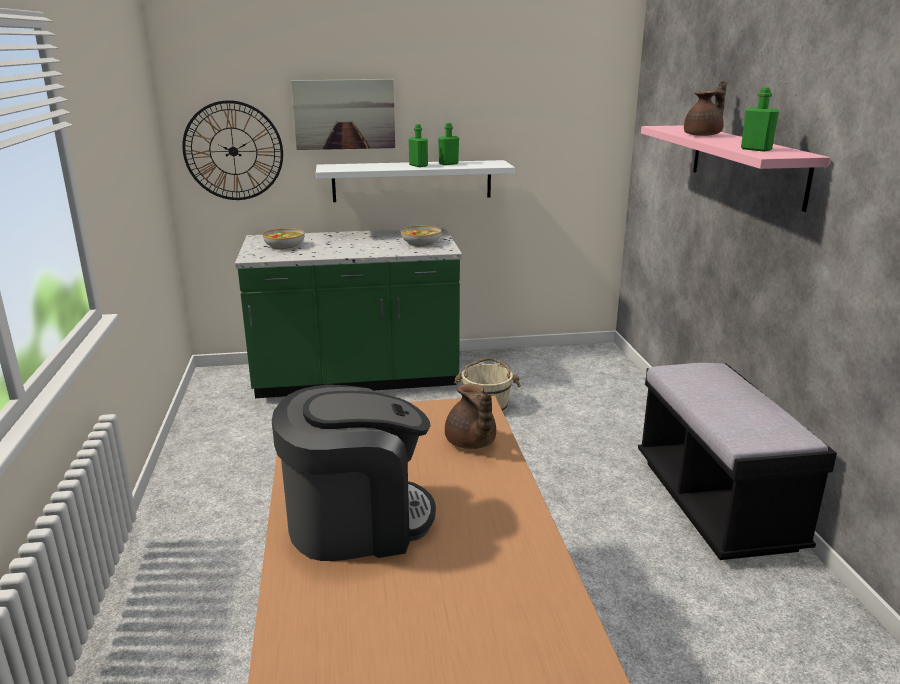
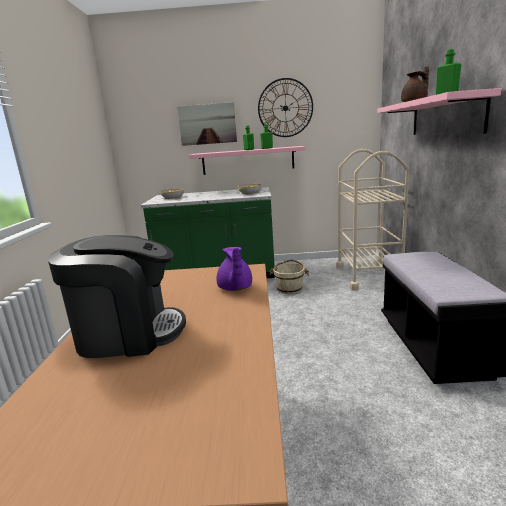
camera: 10 degrees right, 5 degrees down
wall clock [182,100,283,200] -> wall clock moved to [258,78,313,137]
white shelf [316,160,515,202] -> pink shelf [189,146,305,175]
brown teapot [445,384,496,449] -> purple teapot [217,247,252,291]
none -> beige cart [336,149,409,291]

